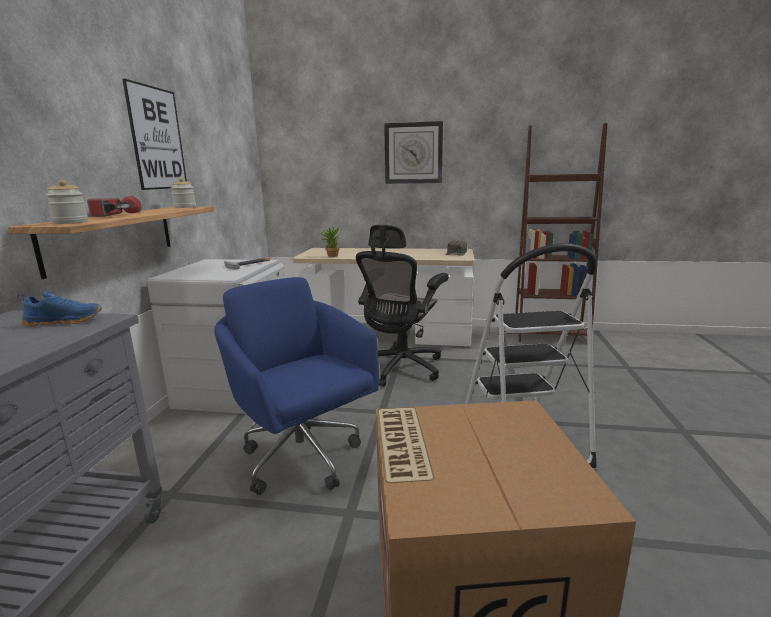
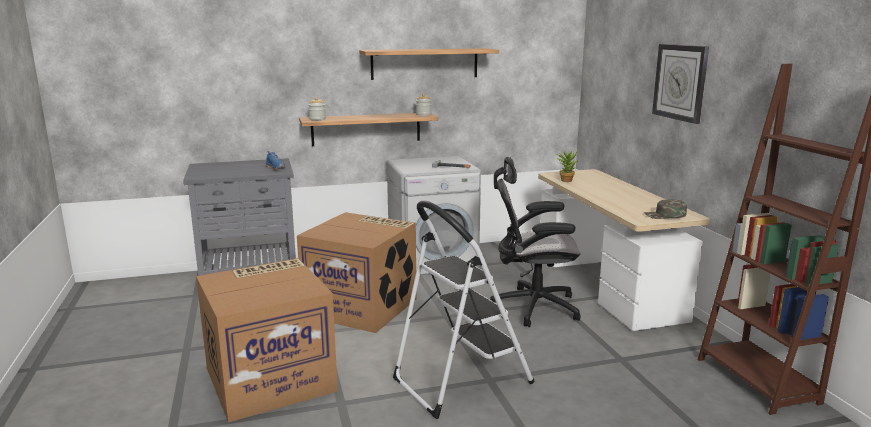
camera: 65 degrees right, 0 degrees up
flashlight [87,196,143,217] -> none
picture [122,78,187,190] -> shelf [359,48,499,80]
blue office chair [214,277,379,495] -> cardboard box [297,212,417,333]

